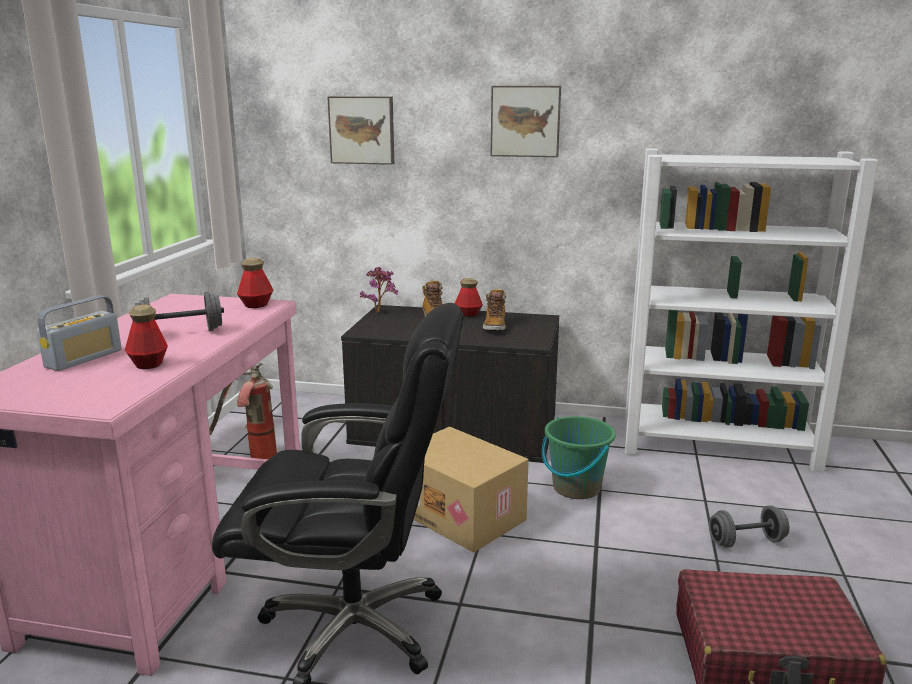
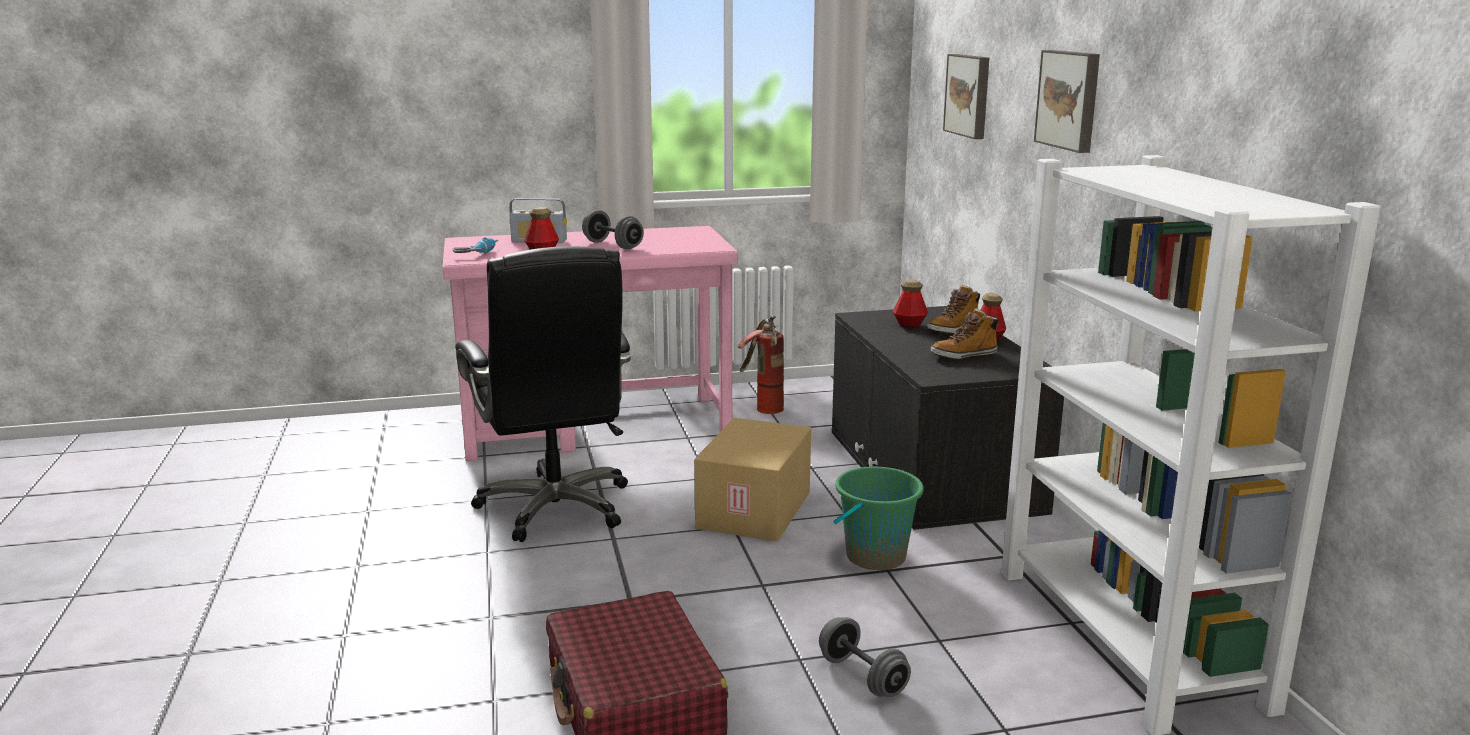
camera: 65 degrees right, 0 degrees up
bottle [237,258,273,308] -> bottle moved to [893,280,928,327]
potted plant [360,267,399,312] -> none
none -> power drill [452,238,498,253]

